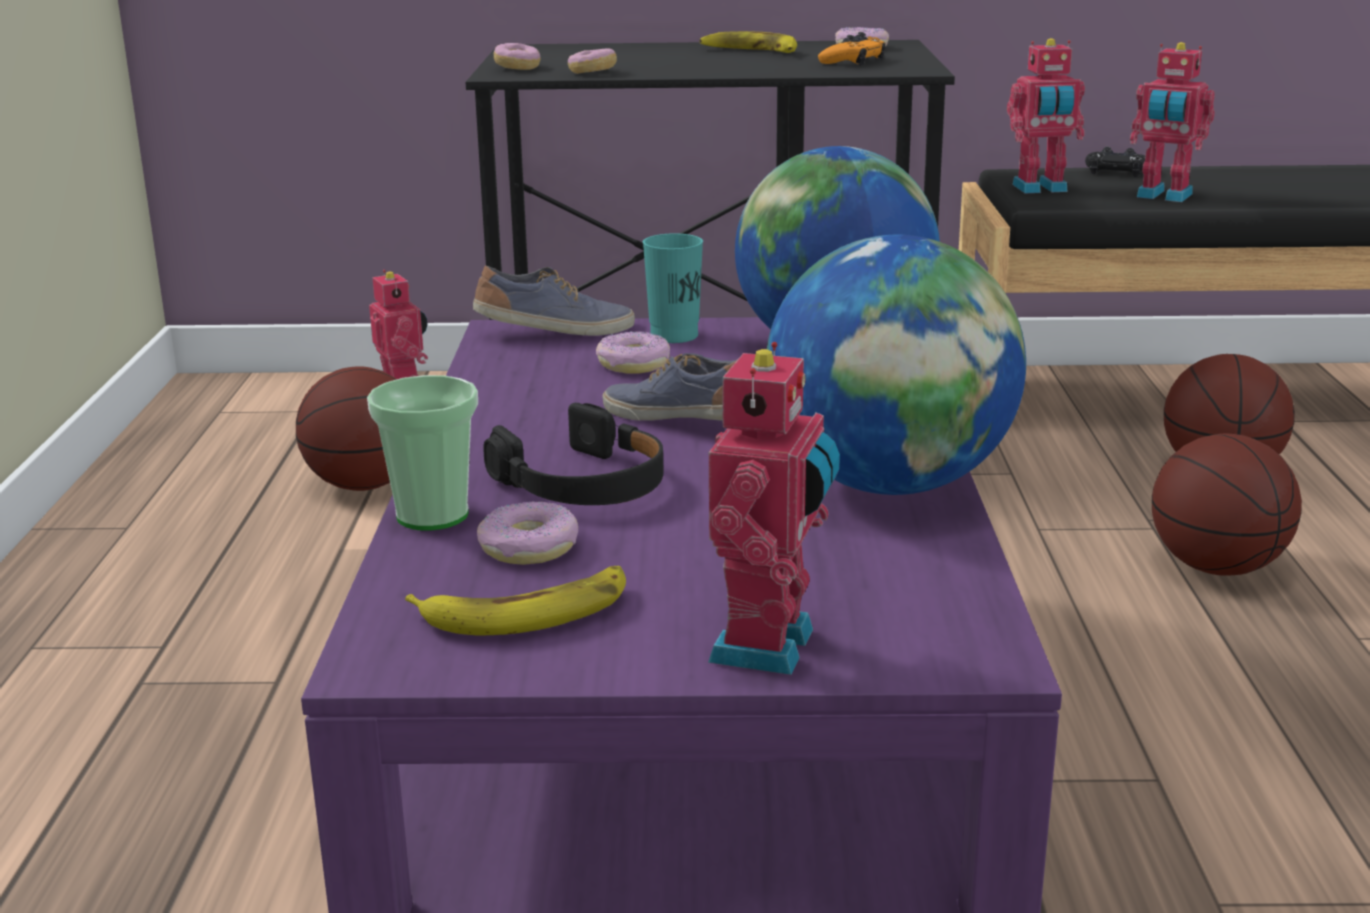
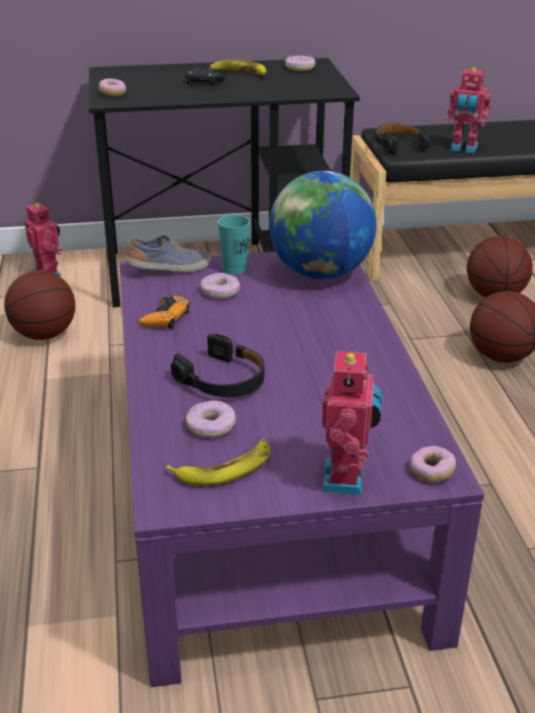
camera: 10 degrees left, 10 degrees up
cup [367,375,478,531] -> none
donut [568,48,617,74] -> donut moved to [410,446,456,482]
shoe [602,353,738,421] -> none
globe [767,235,1026,495] -> none
orange game controller [818,32,885,66] -> orange game controller moved to [139,296,189,329]
toy robot [1007,38,1085,193] -> black headphones [375,123,430,155]
black game controller [1085,147,1145,177] -> black game controller moved to [185,67,225,86]

